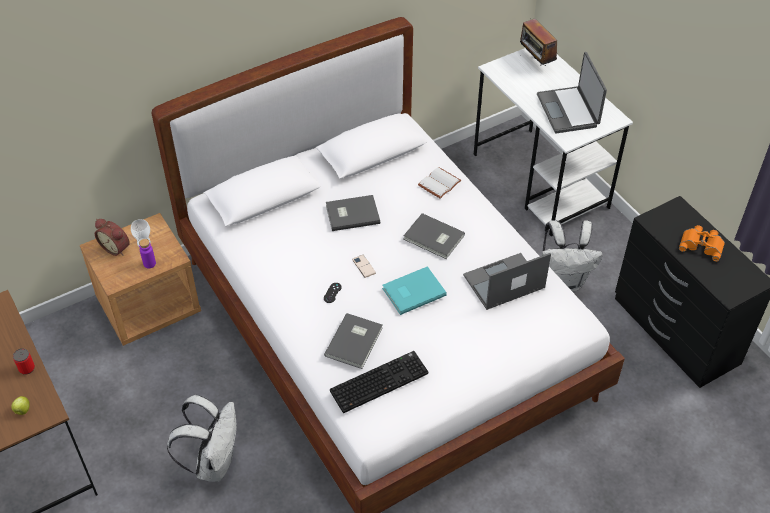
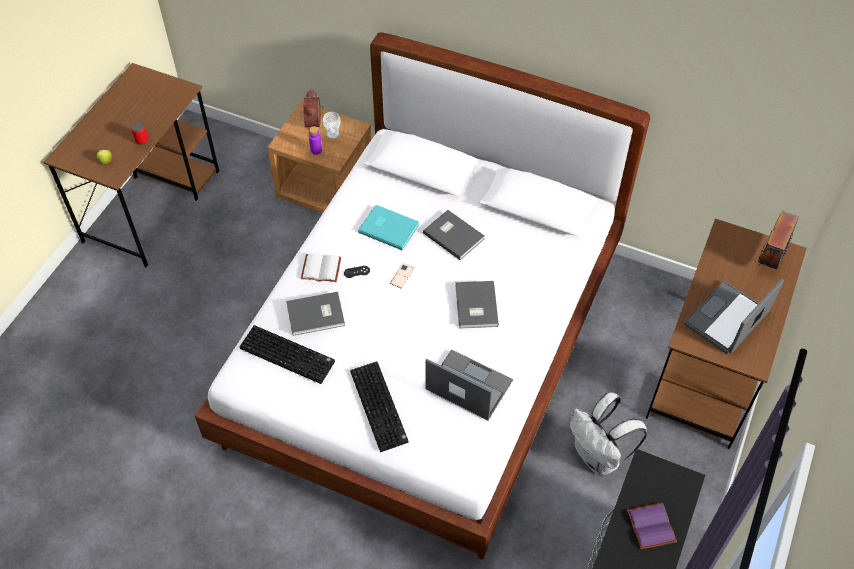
camera: 55 degrees right, 5 degrees up
white backpack [167,395,237,482] -> none
turquoise book [382,266,447,315] -> turquoise book moved to [358,205,419,250]
white book [418,167,461,199] -> white book moved to [301,253,341,282]
white desk [474,48,633,237] -> brown desk [646,219,807,449]
orange binoculars [679,225,725,262] -> purple book [627,503,677,549]
none -> keyboard [350,361,408,452]

